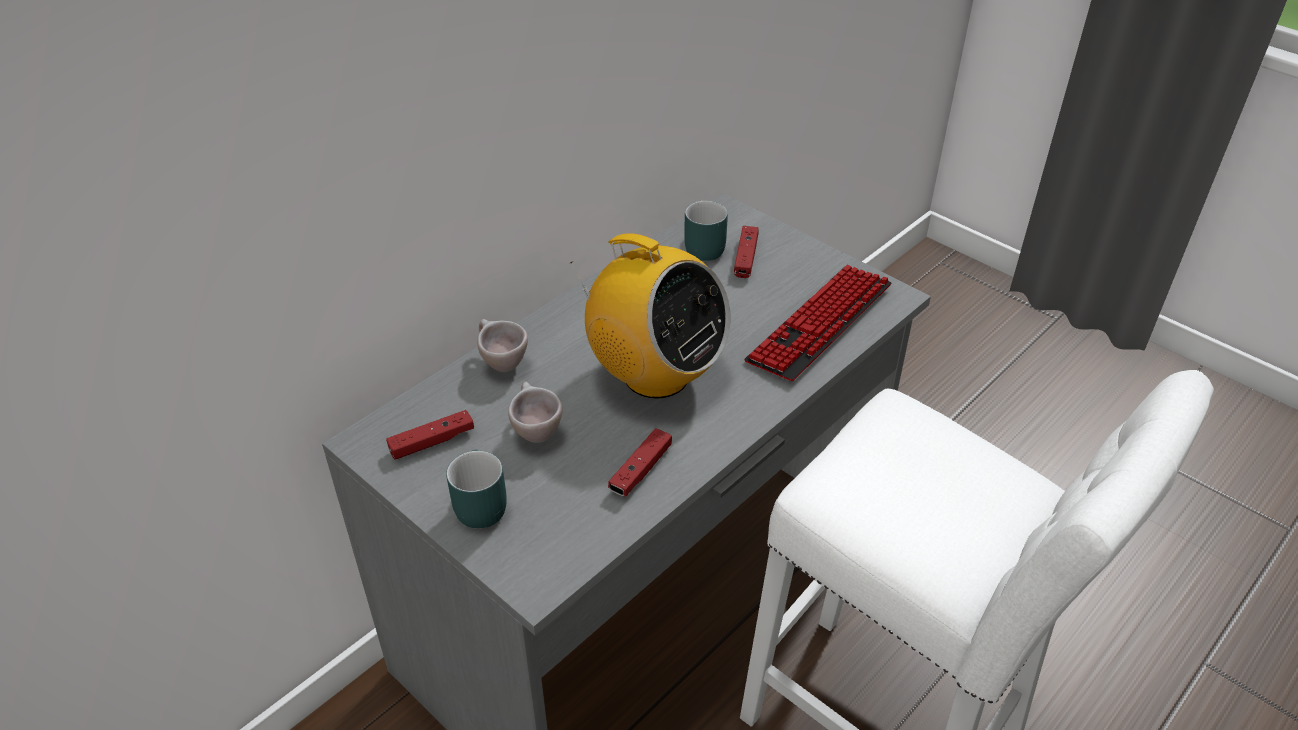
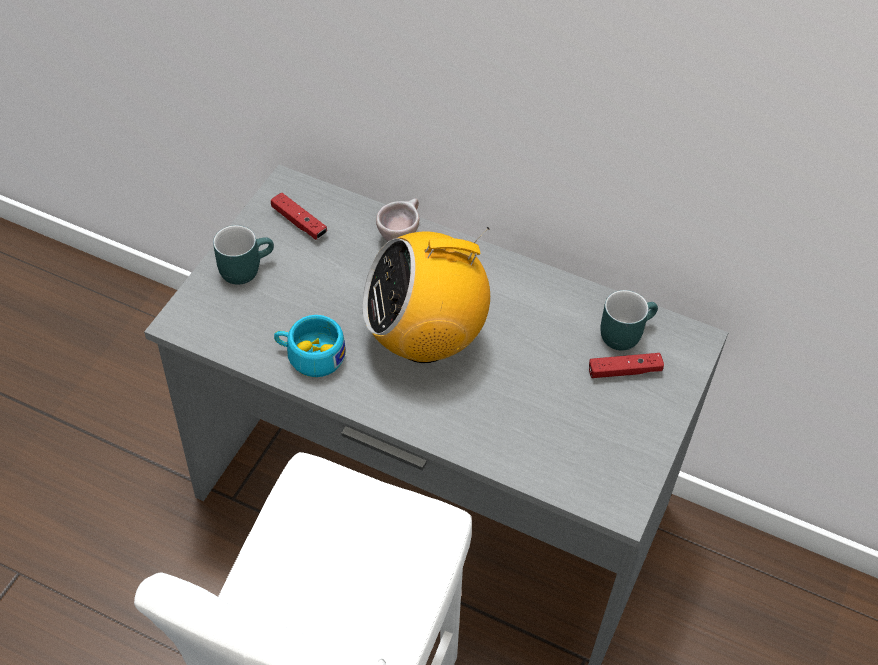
camera: 70 degrees right, 10 degrees up
beige cup [508,381,562,443] -> none
radio [570,233,731,399] -> radio turned 60 degrees clockwise [362,227,490,363]
red game controller [608,428,672,496] -> turquoise cup [274,315,346,377]
keyboard [744,265,891,381] -> none

